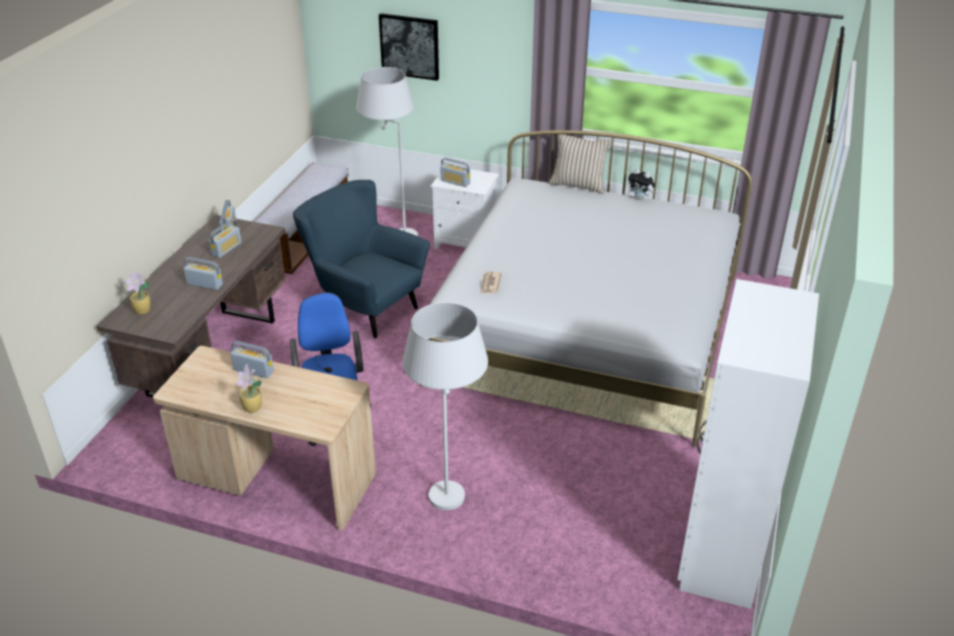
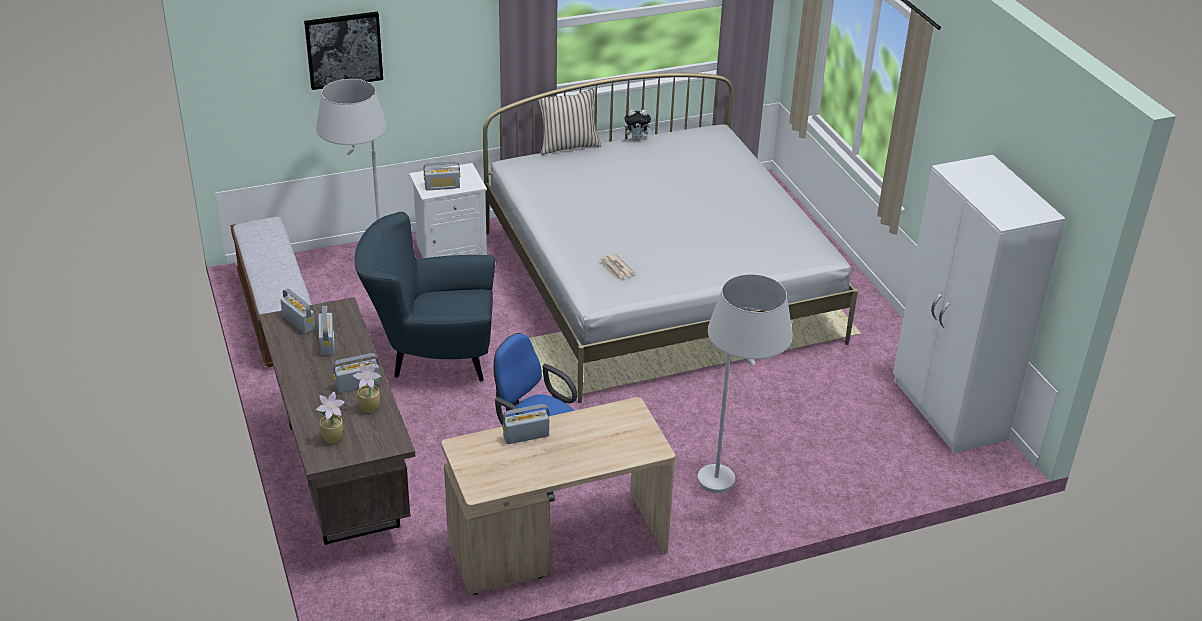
camera: 40 degrees left, 0 degrees up
potted plant [236,364,262,413] -> potted plant moved to [353,363,382,413]

